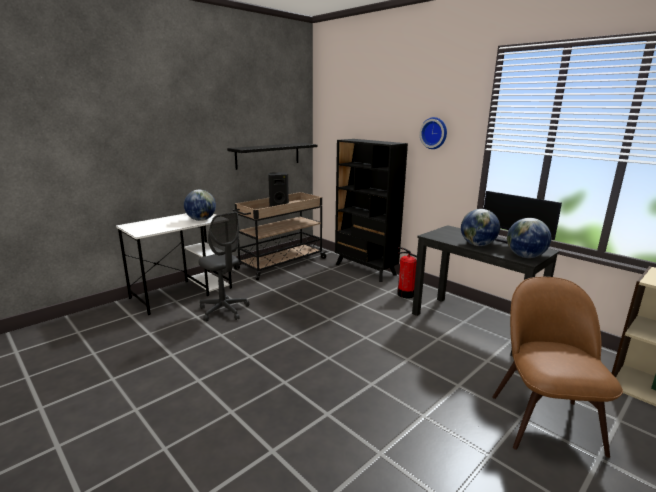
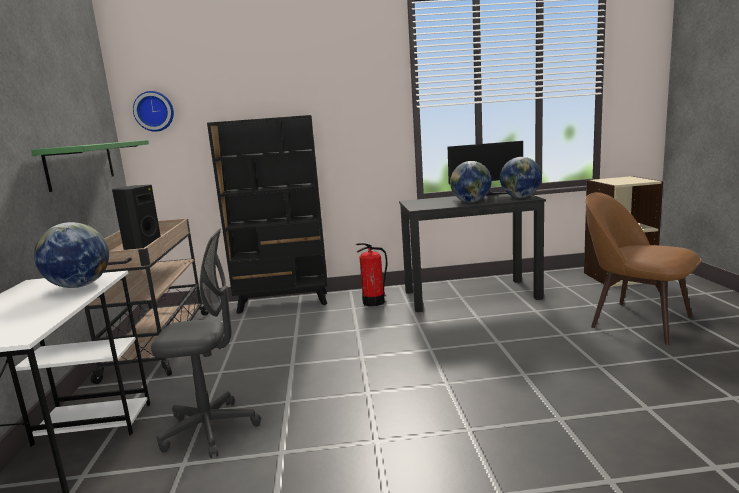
camera: 50 degrees left, 5 degrees down
black shelf [227,143,317,170] -> green shelf [31,140,149,192]
wall clock [420,117,447,149] -> wall clock moved to [133,91,174,132]

